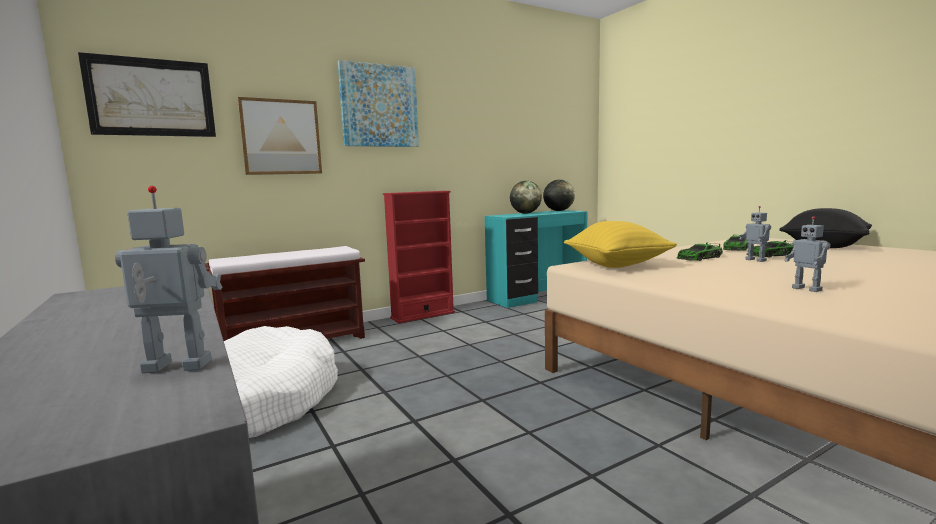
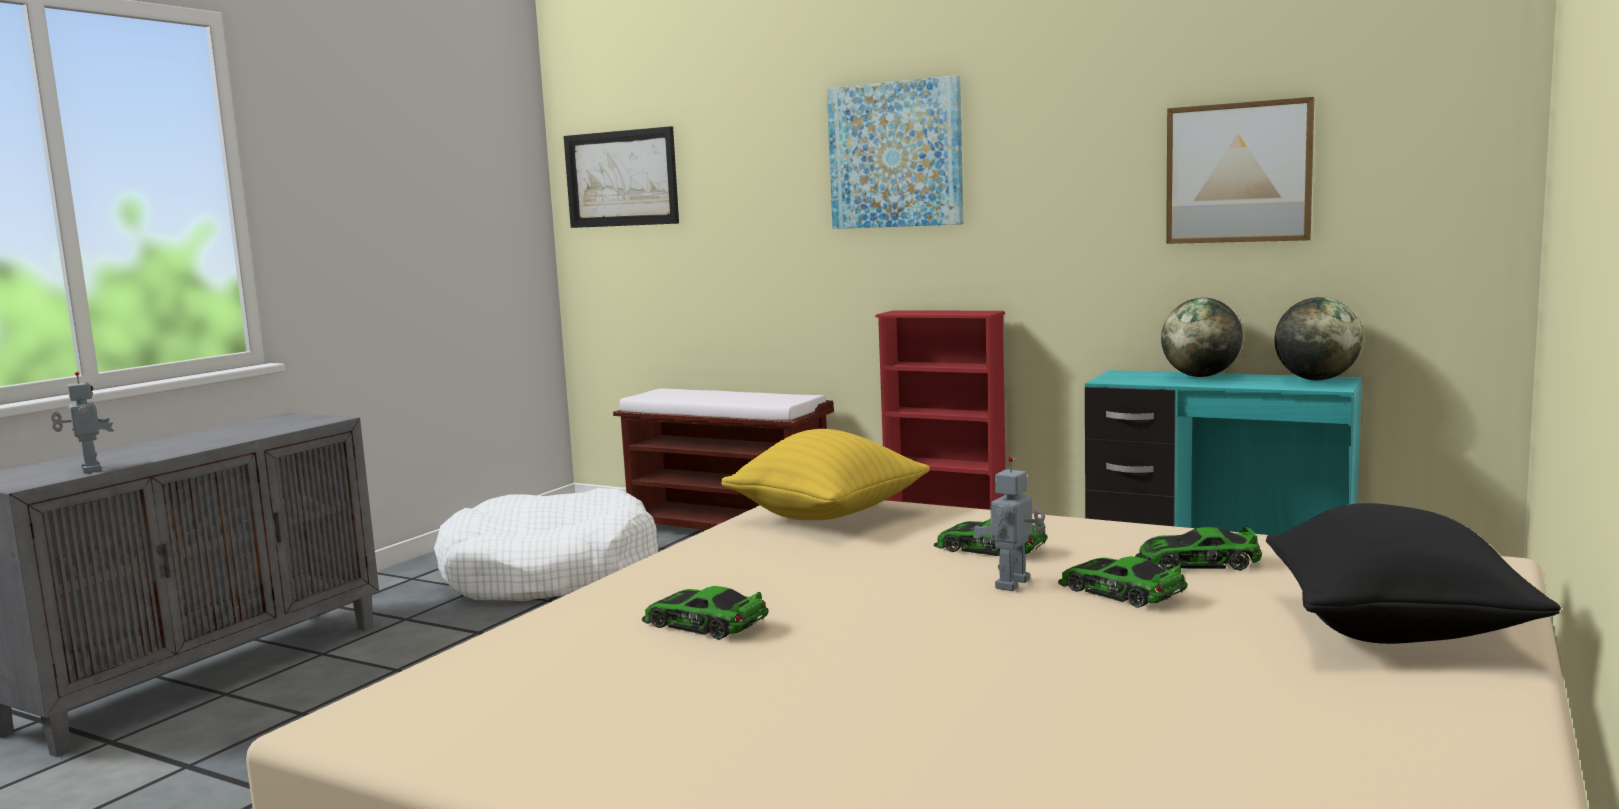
camera: 60 degrees right, 0 degrees up
picture [237,97,322,175] -> picture moved to [1166,97,1314,244]
toy robot [785,216,831,292] -> toy car [642,586,769,640]

